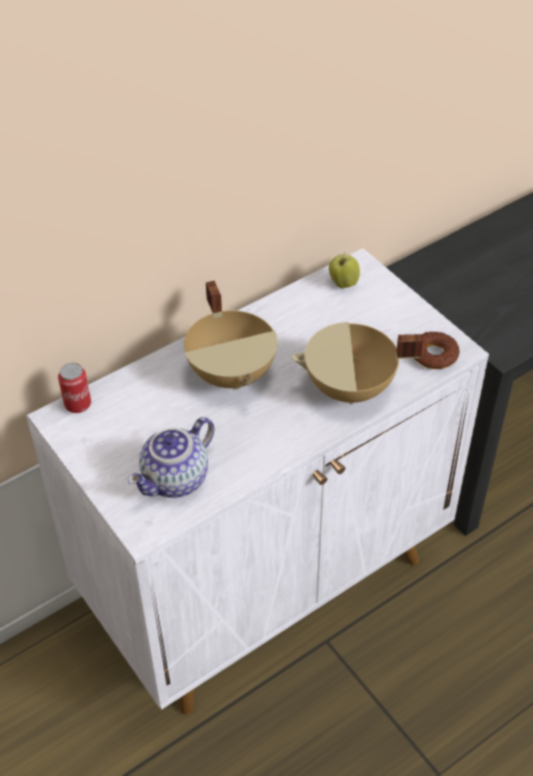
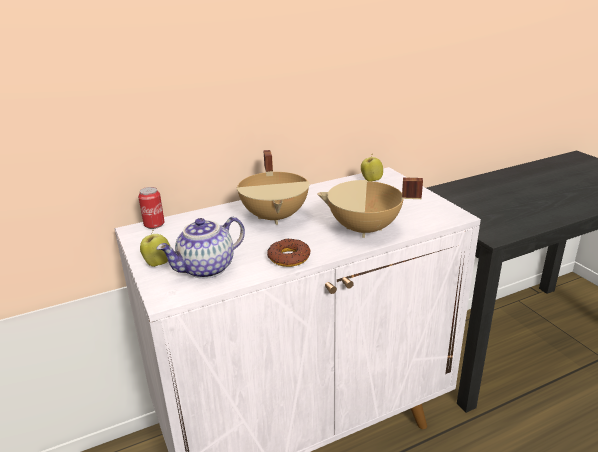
camera: 10 degrees right, 20 degrees down
donut [414,331,459,369] -> donut moved to [267,238,310,267]
none -> apple [140,231,170,267]

